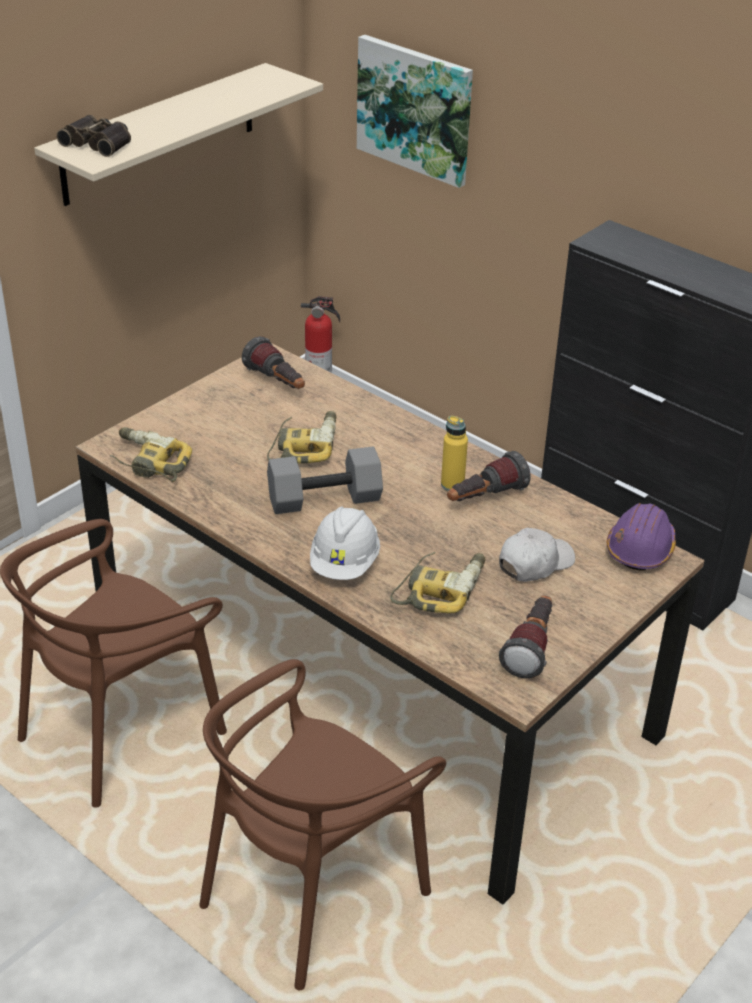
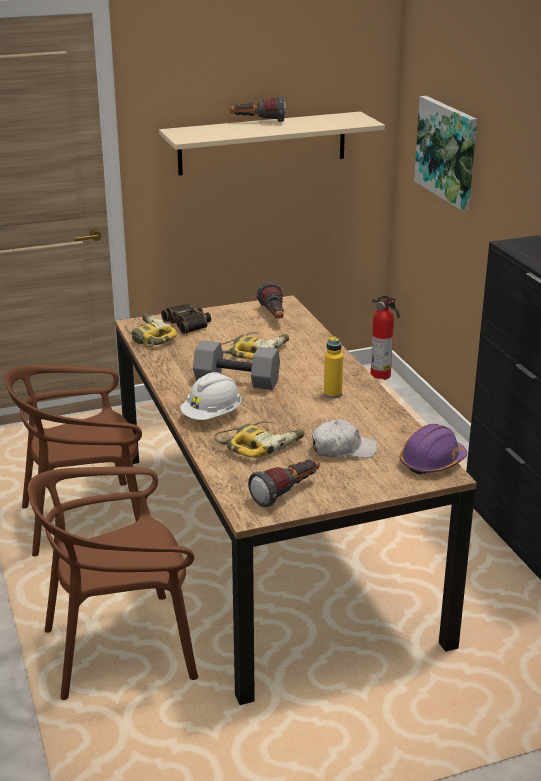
camera: 30 degrees right, 10 degrees down
binoculars [56,115,131,157] -> binoculars moved to [161,303,211,334]
flashlight [447,451,531,501] -> flashlight moved to [230,96,286,122]

